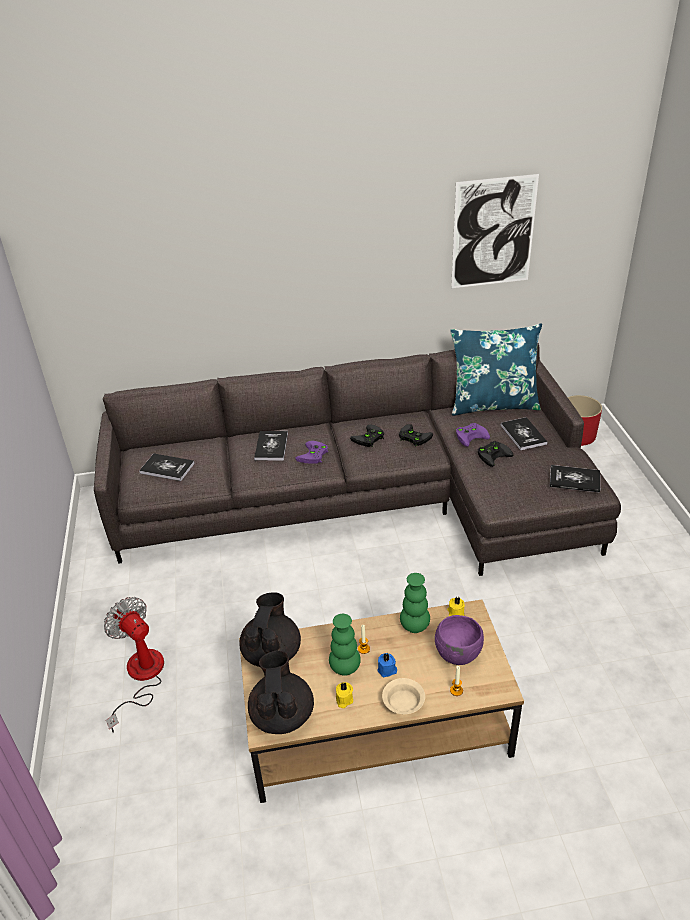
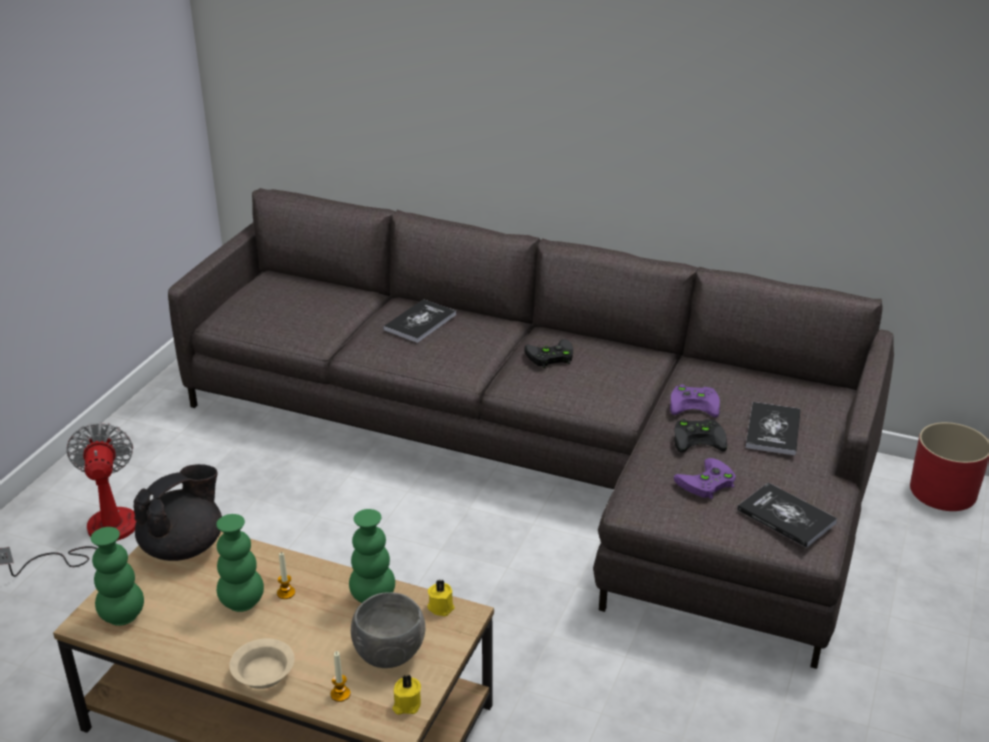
camera: 30 degrees right, 5 degrees down
book [139,453,195,481] -> none
black teapot [248,650,314,734] -> green vase [91,527,144,626]
purple game controller [295,441,328,463] -> purple game controller moved to [674,458,736,499]
yellow candle [336,682,353,708] -> yellow candle moved to [392,675,421,714]
blue candle [377,653,397,677] -> none
black game controller [399,424,433,447] -> none
purple bowl [435,615,484,665] -> grey bowl [351,592,426,668]
blue pillow [450,323,542,416] -> none
picture [451,174,539,288] -> none

